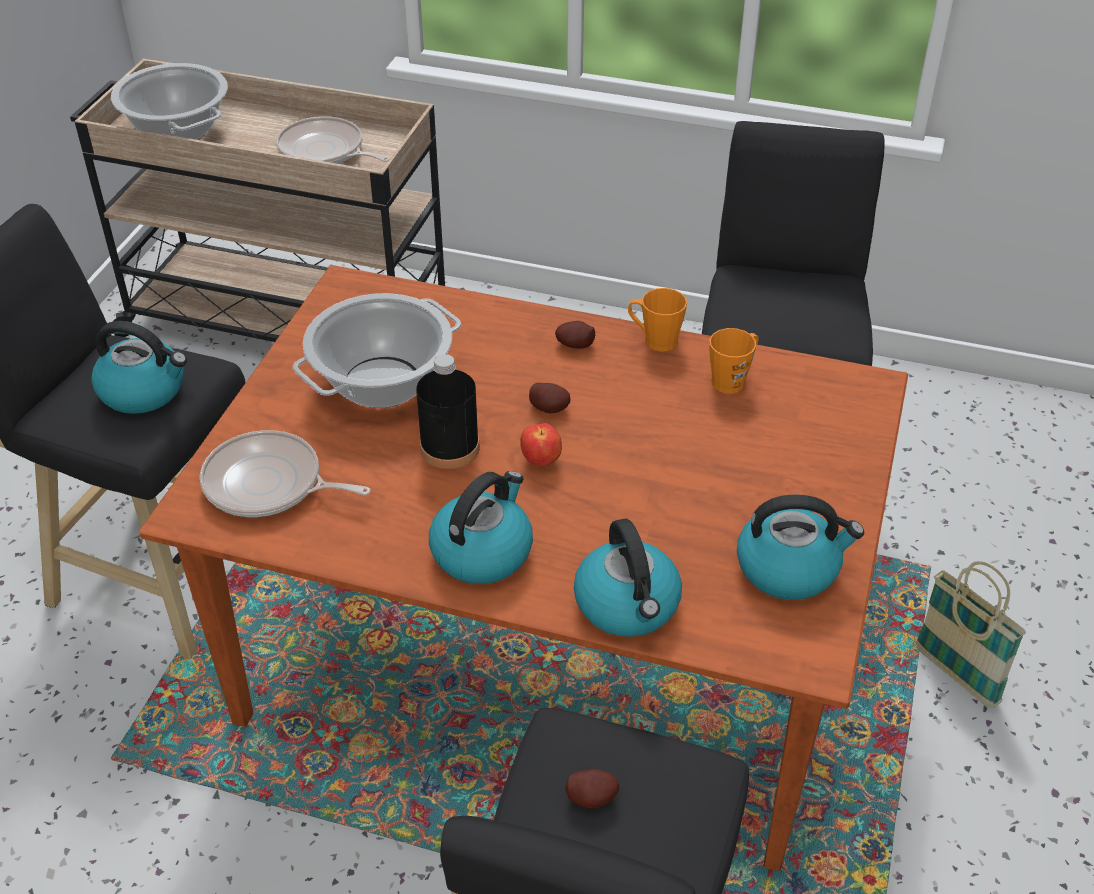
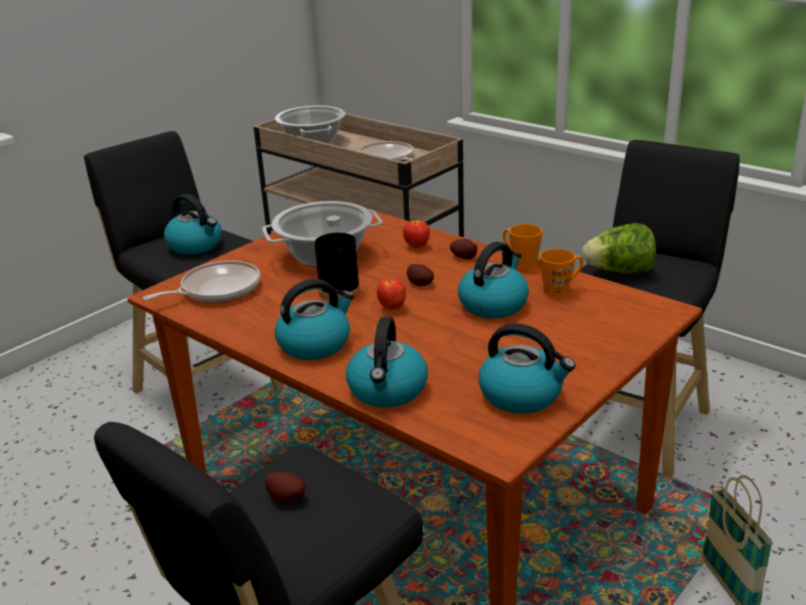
camera: 25 degrees right, 15 degrees down
frying pan [200,430,371,517] -> frying pan turned 105 degrees clockwise [143,261,260,302]
none -> apple [403,219,430,249]
none -> kettle [458,242,529,318]
none -> lettuce [582,223,656,273]

